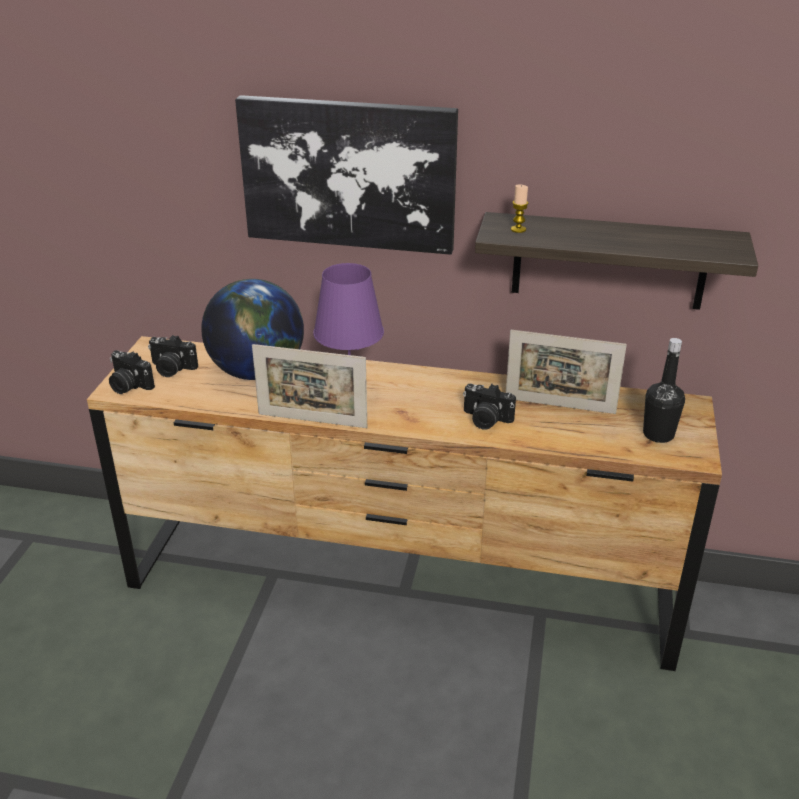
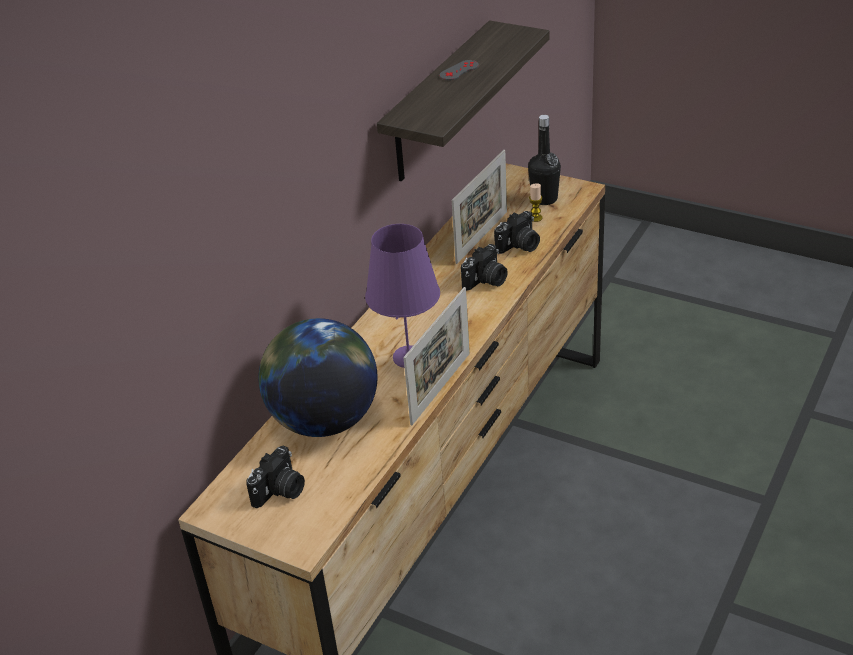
camera: 70 degrees left, 5 degrees up
camera [109,350,155,394] -> camera moved to [494,211,540,254]
picture [235,95,458,255] -> none
candle [511,184,528,233] -> candle moved to [529,183,542,222]
none -> grey game controller [439,60,479,81]

